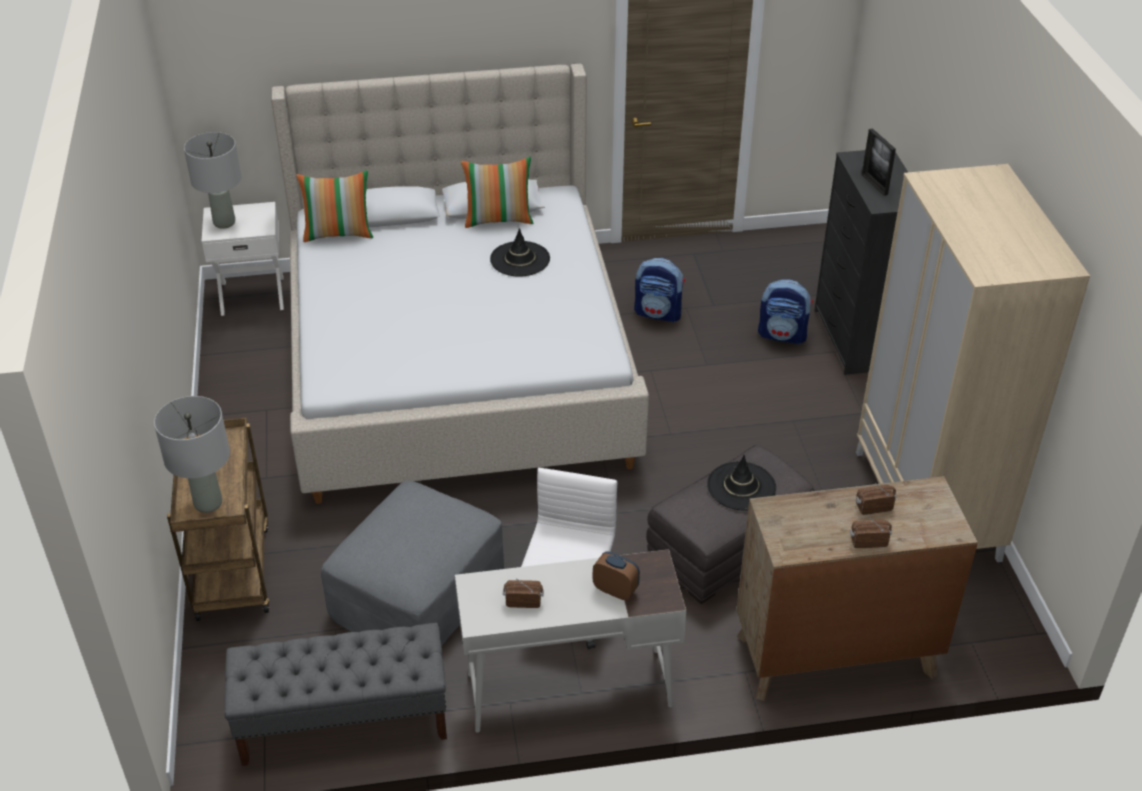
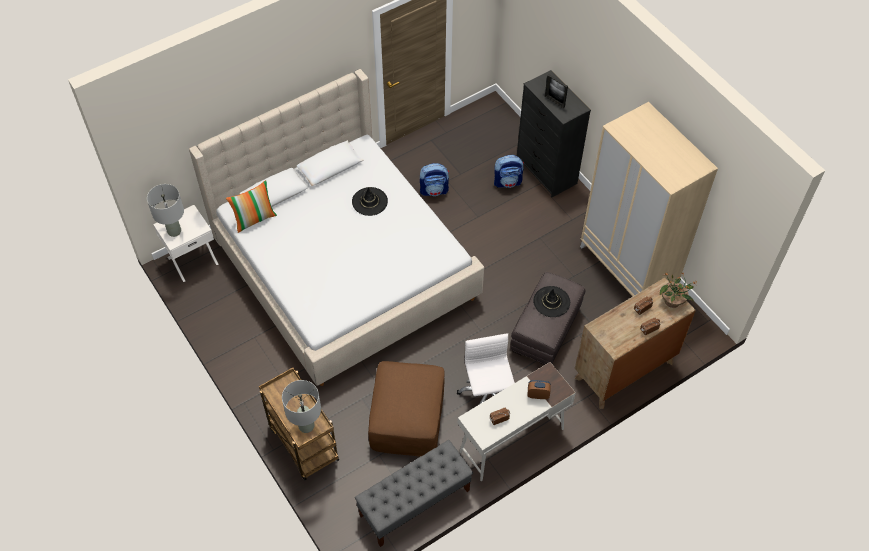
camera: 25 degrees left, 15 degrees up
grey ottoman [321,480,504,646] -> brown ottoman [368,361,445,457]
pillow [461,157,534,228] -> none
none -> potted plant [660,272,697,308]

